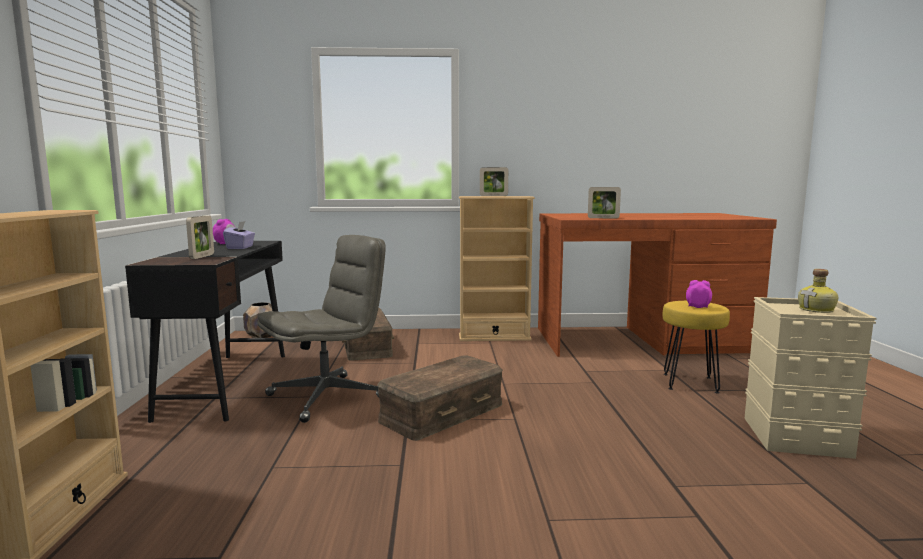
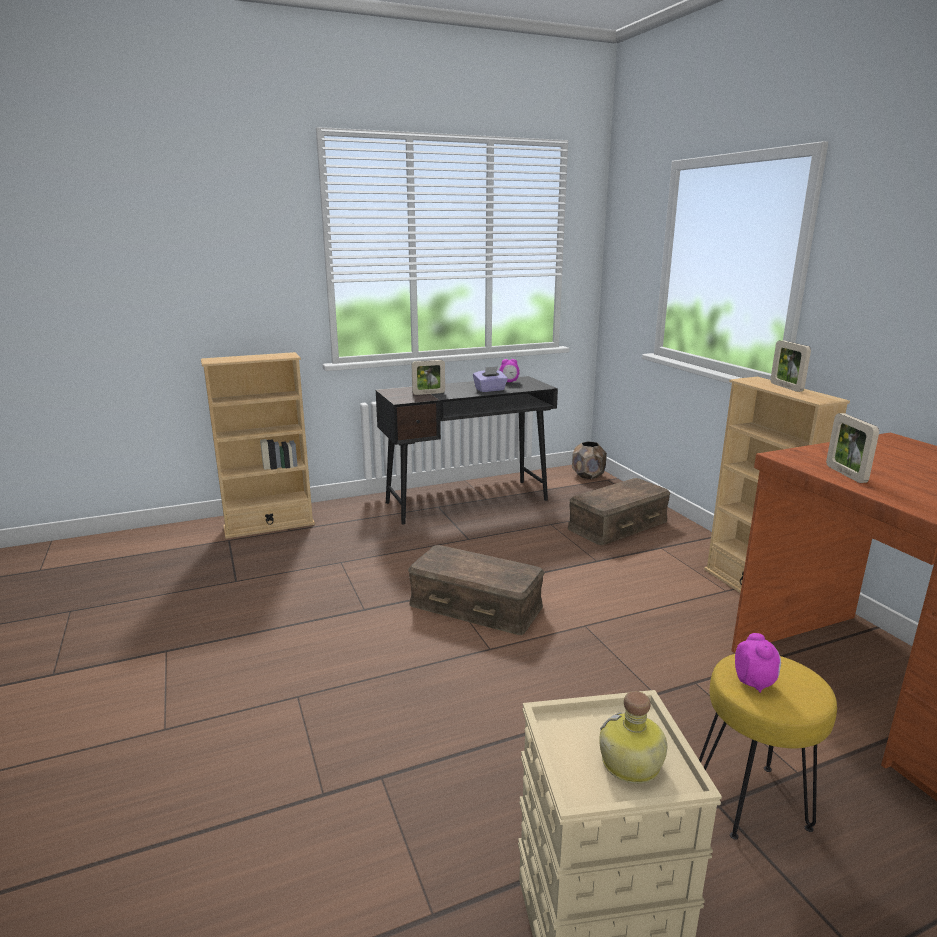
camera: 70 degrees right, 10 degrees up
grey office chair [258,235,385,423] -> none

